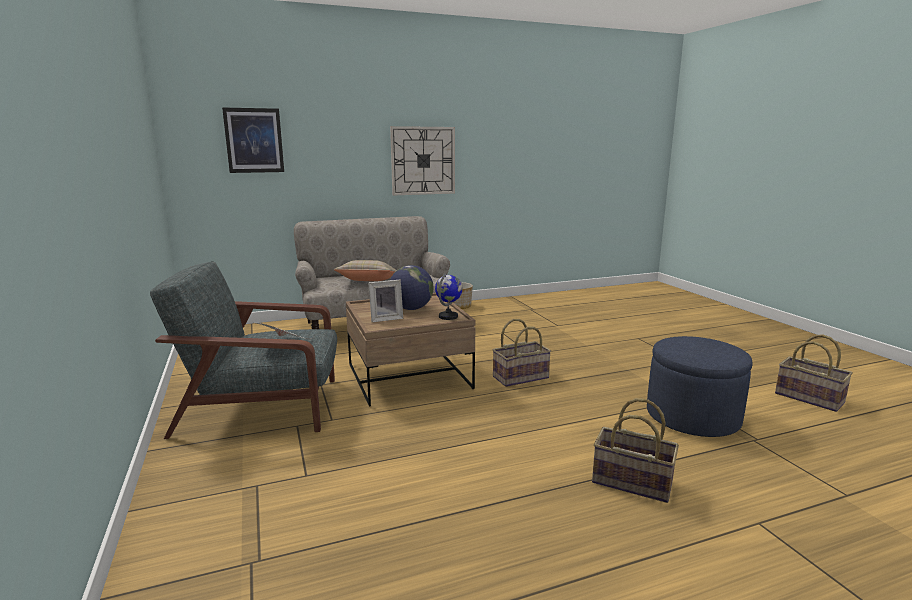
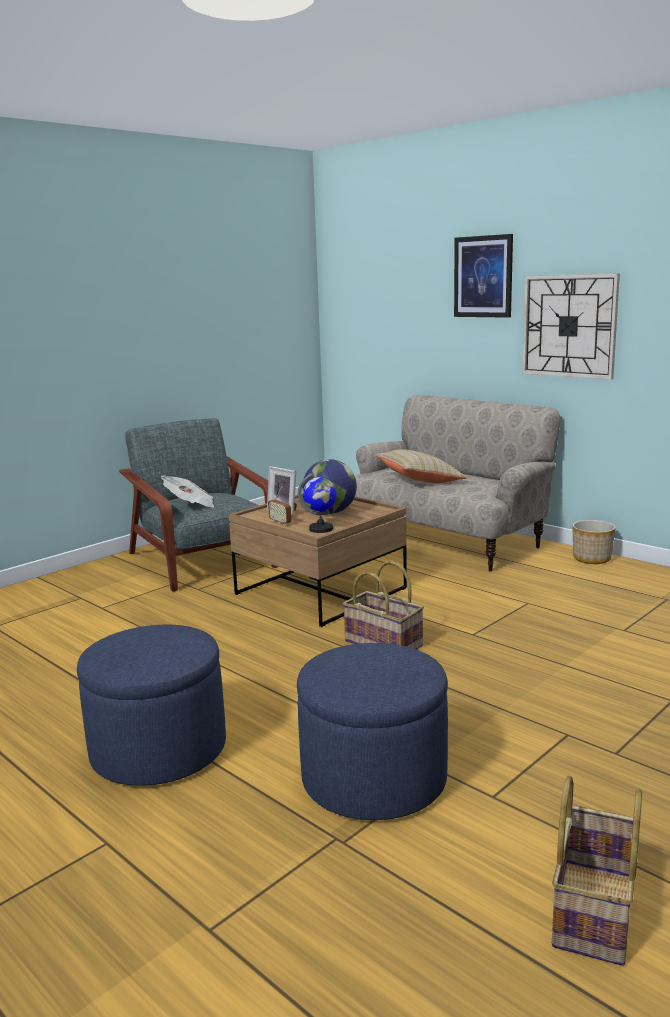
camera: 65 degrees right, 0 degrees up
picture [222,107,284,173] -> picture moved to [454,234,513,318]
basket [592,398,679,503] -> blue ottoman [77,625,226,786]
none -> radio [268,486,291,525]

